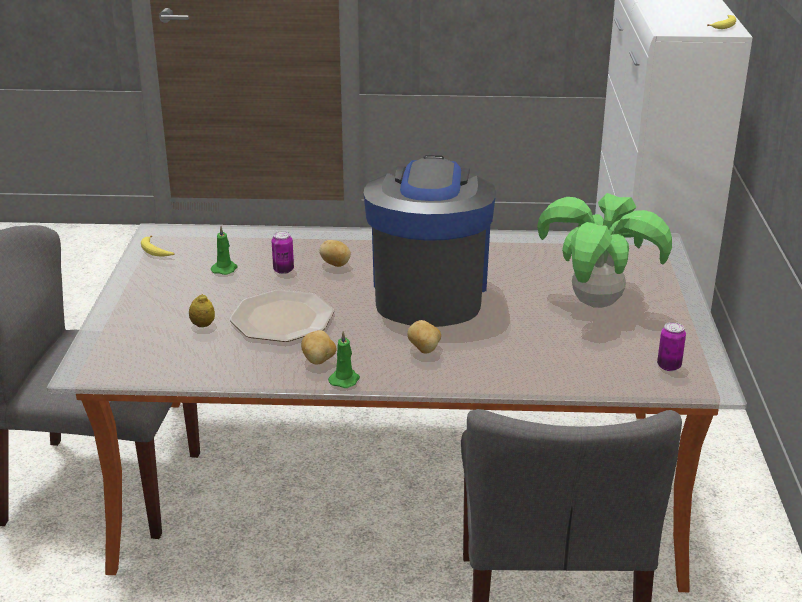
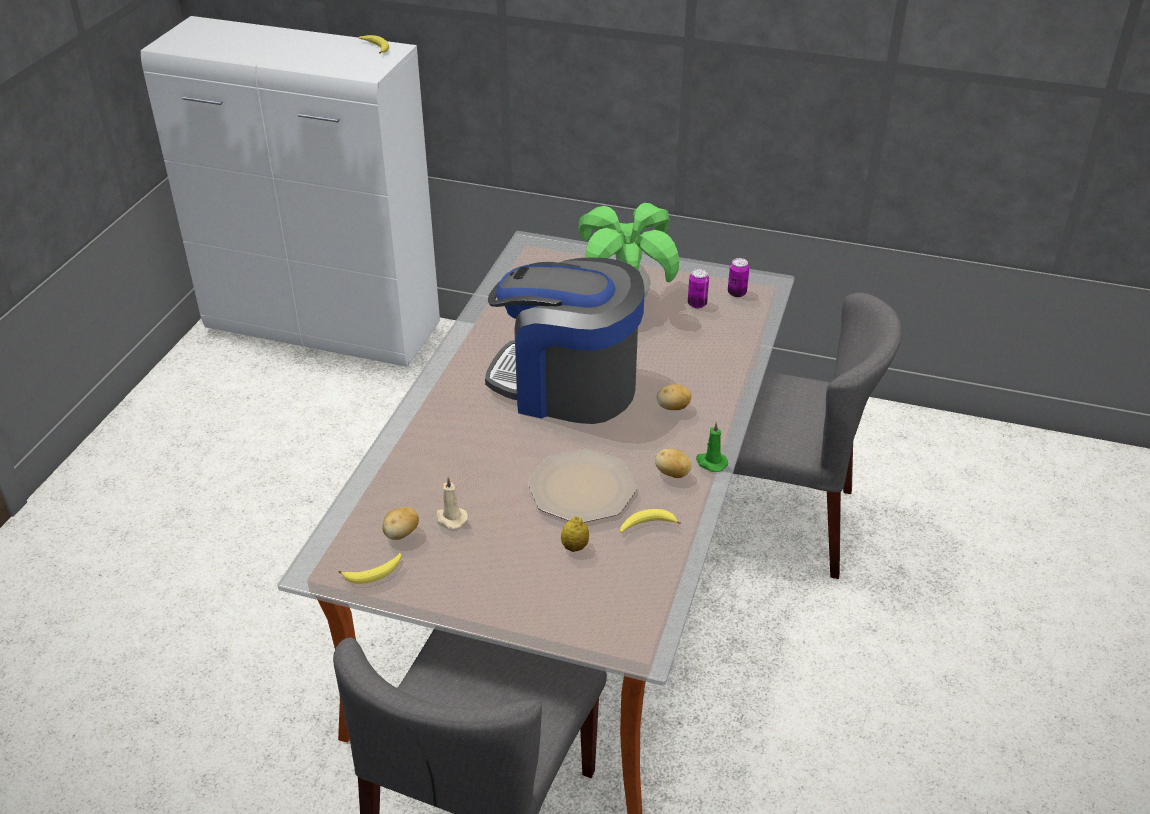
camera: 75 degrees left, 10 degrees up
green candle [211,226,237,275] -> beige candle [435,477,468,529]
can [272,231,294,274] -> can moved to [688,269,709,309]
potato [319,240,351,267] -> potato moved to [382,507,419,540]
none -> banana [620,509,681,533]

